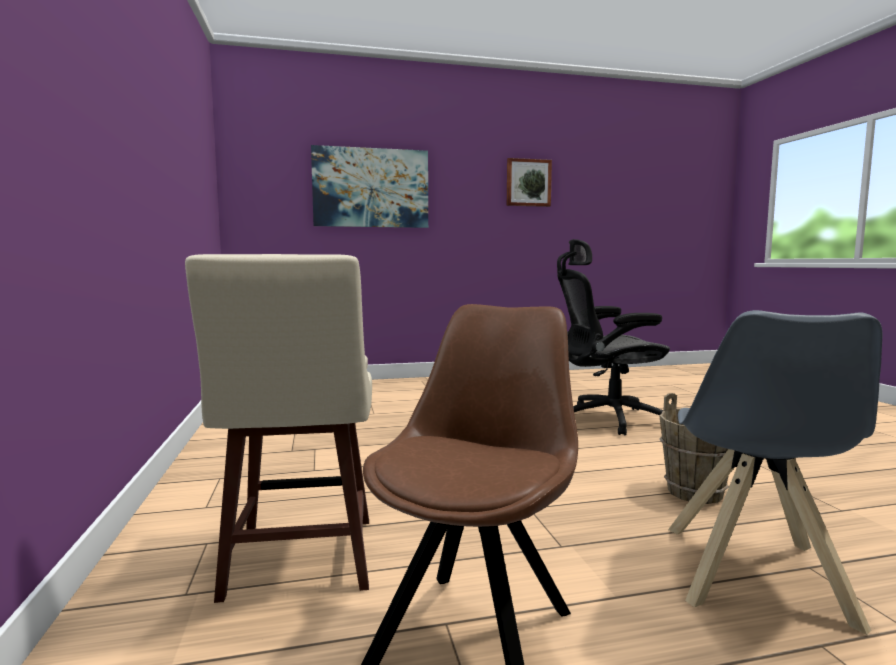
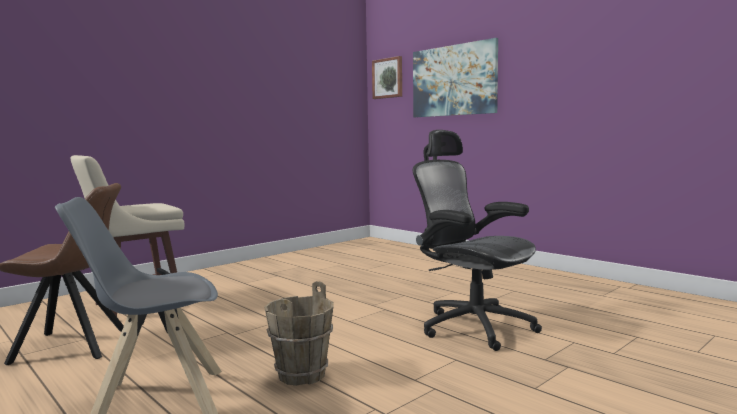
camera: 60 degrees right, 0 degrees up
picture [507,158,552,207] -> picture moved to [372,56,402,99]

